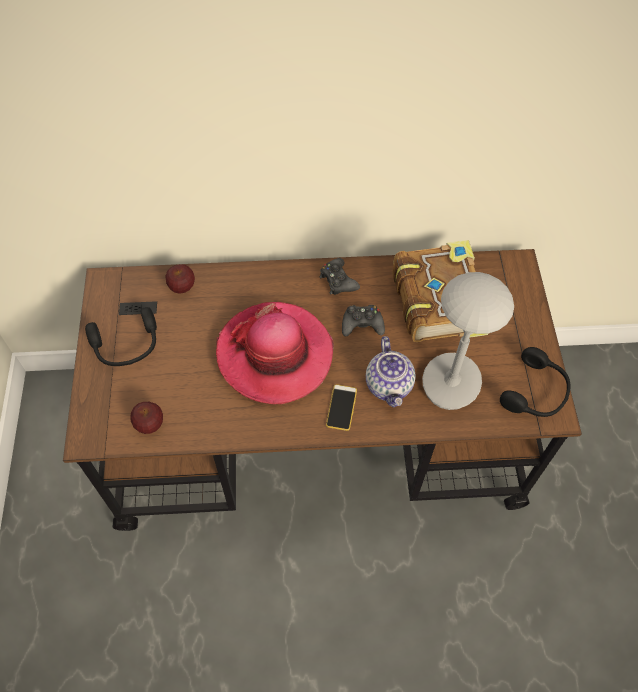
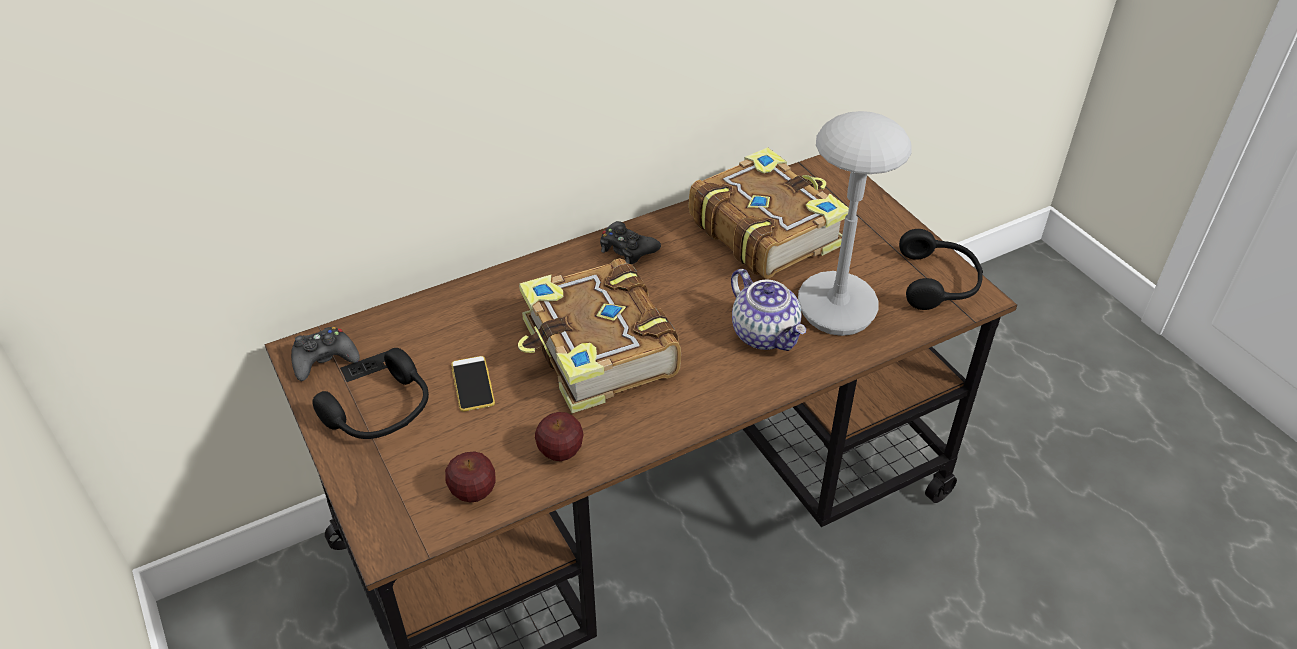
camera: 25 degrees left, 15 degrees down
apple [165,264,195,294] -> apple moved to [535,412,584,461]
hat [216,302,334,404] -> book [518,258,681,413]
phone [326,384,357,431] -> phone moved to [451,356,495,412]
black game controller [342,305,385,336] -> black game controller moved to [291,327,360,381]

